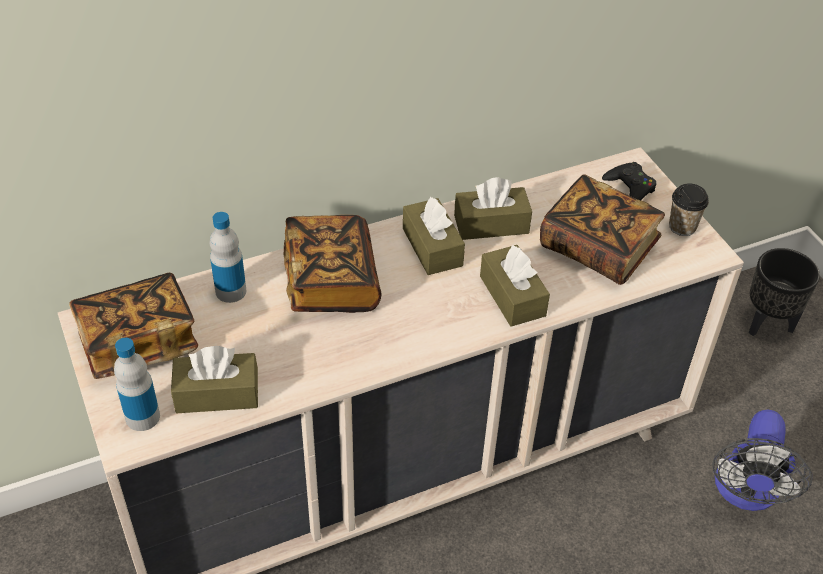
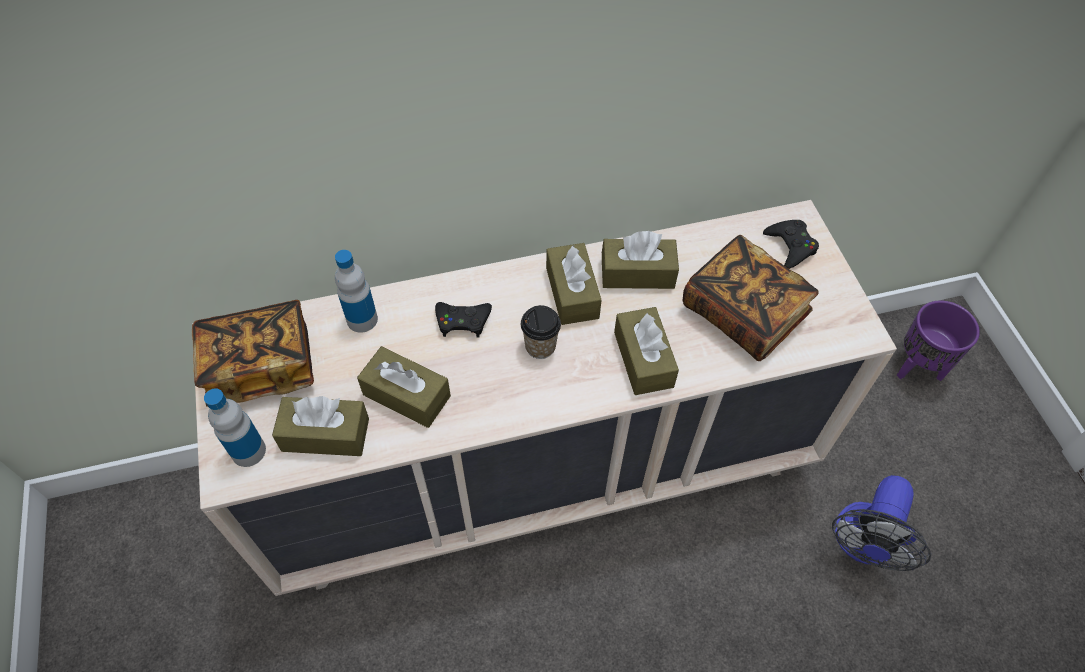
camera: 10 degrees right, 10 degrees up
book [283,215,381,313] -> black game controller [435,302,492,338]
cup [669,183,709,236] -> cup moved to [521,305,561,359]
black planter [749,248,820,336] -> purple planter [897,300,980,381]
none -> brown tissue box [357,346,451,428]

